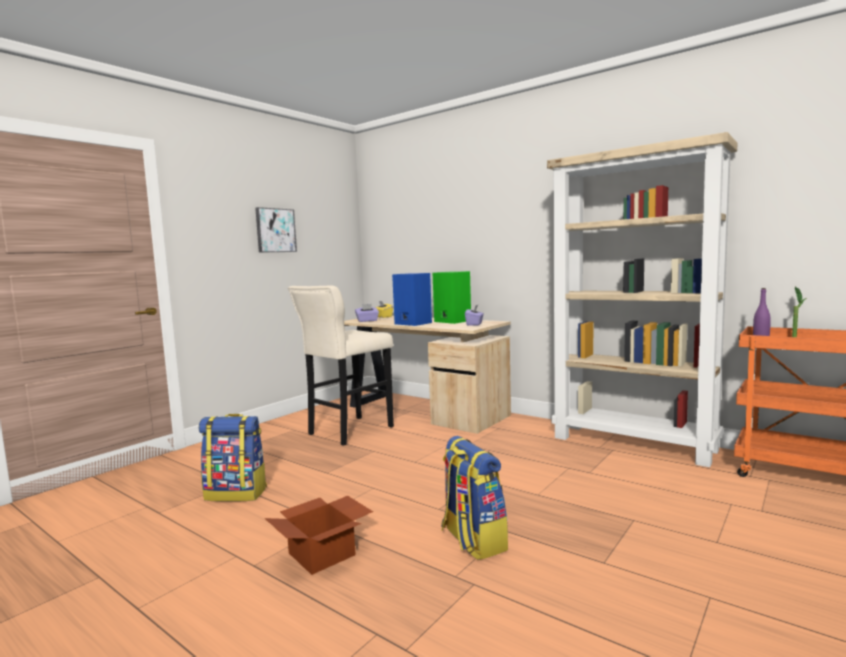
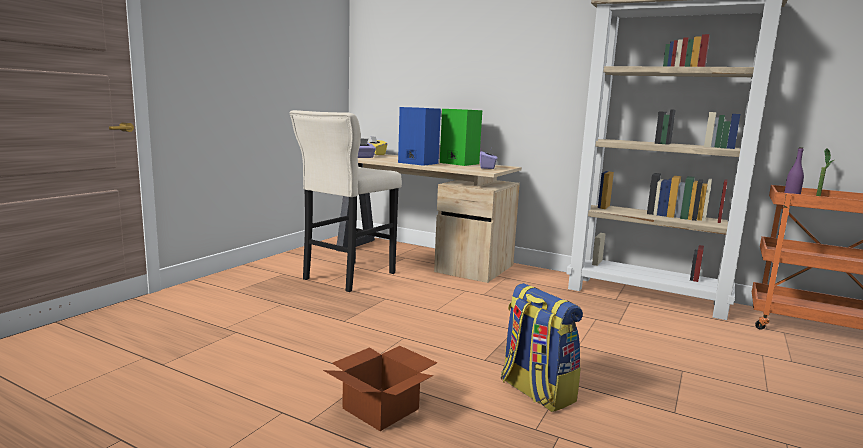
camera: 10 degrees left, 5 degrees up
backpack [199,414,267,502] -> none
picture [255,207,297,253] -> none

